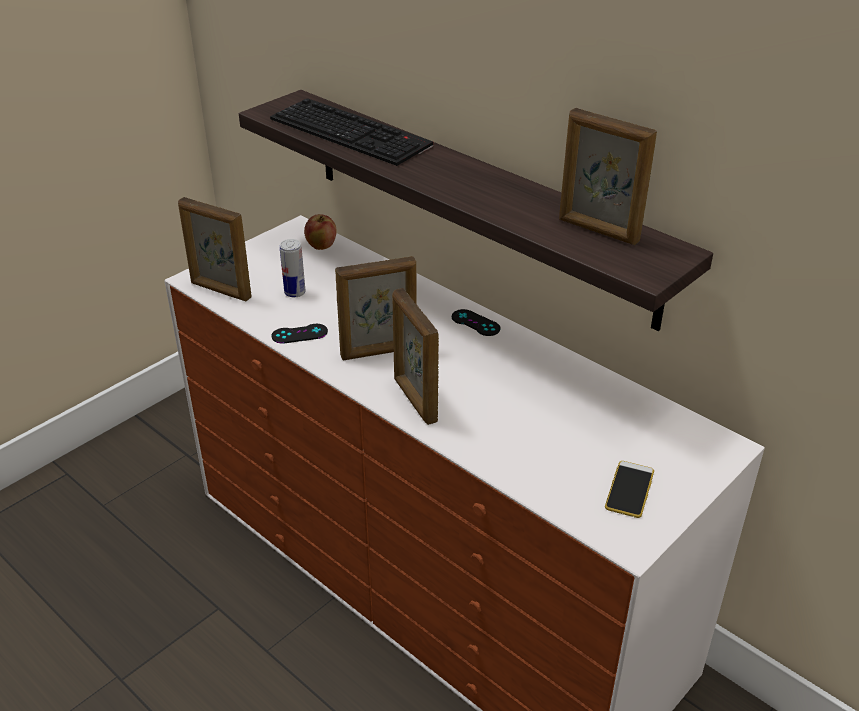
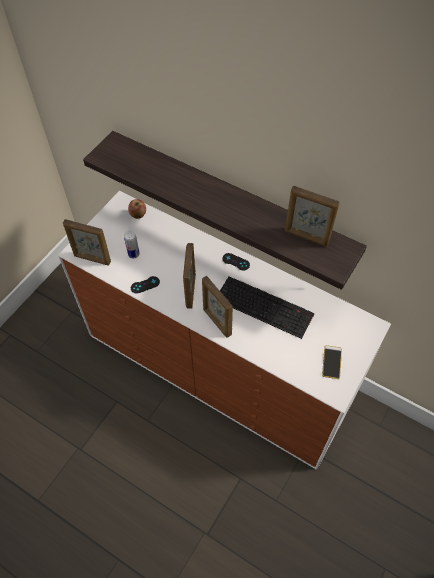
camera: 10 degrees left, 20 degrees up
keyboard [270,98,433,166] -> keyboard moved to [220,277,315,339]
picture frame [335,256,417,360] -> picture frame turned 120 degrees clockwise [183,243,196,309]

